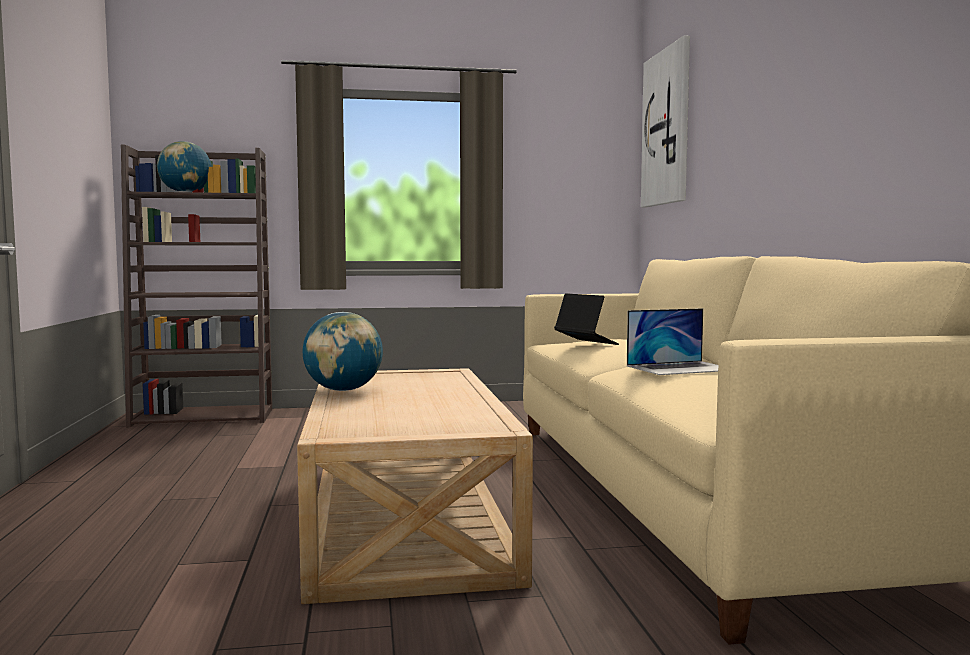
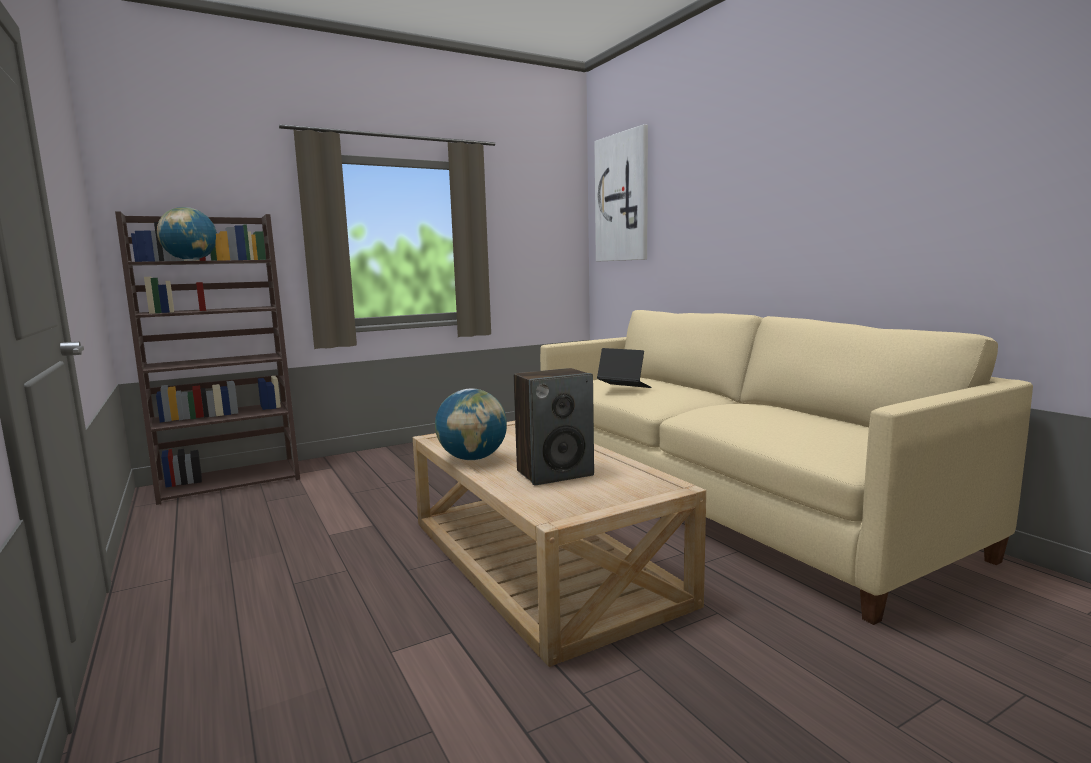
camera: 20 degrees left, 5 degrees up
laptop [627,308,719,375] -> none
none -> speaker [514,368,594,486]

